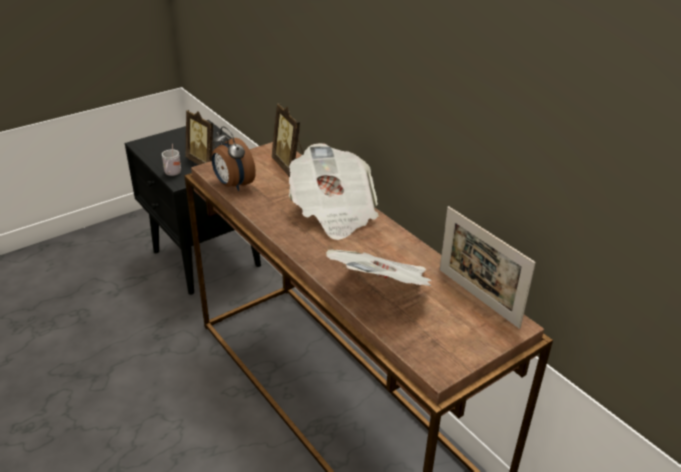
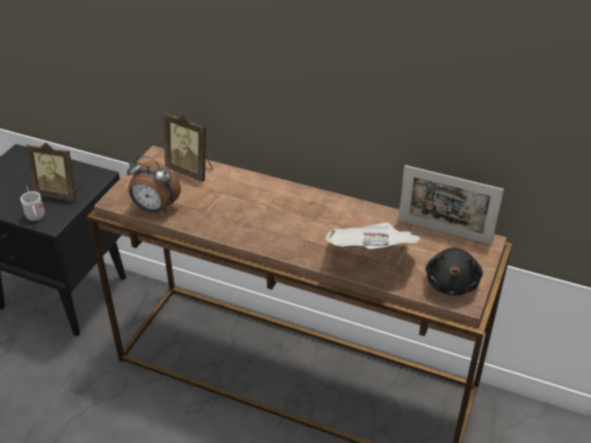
camera: 30 degrees left, 5 degrees up
newspaper [289,143,379,240] -> none
none -> black plush toy [426,247,483,295]

